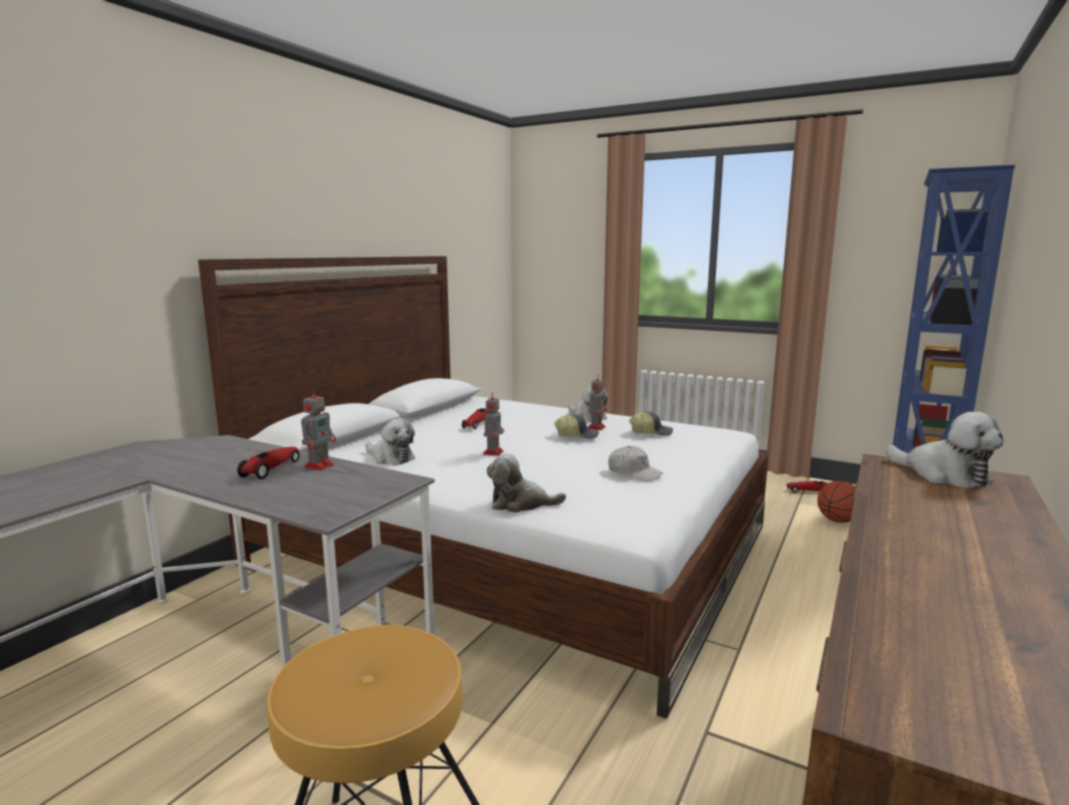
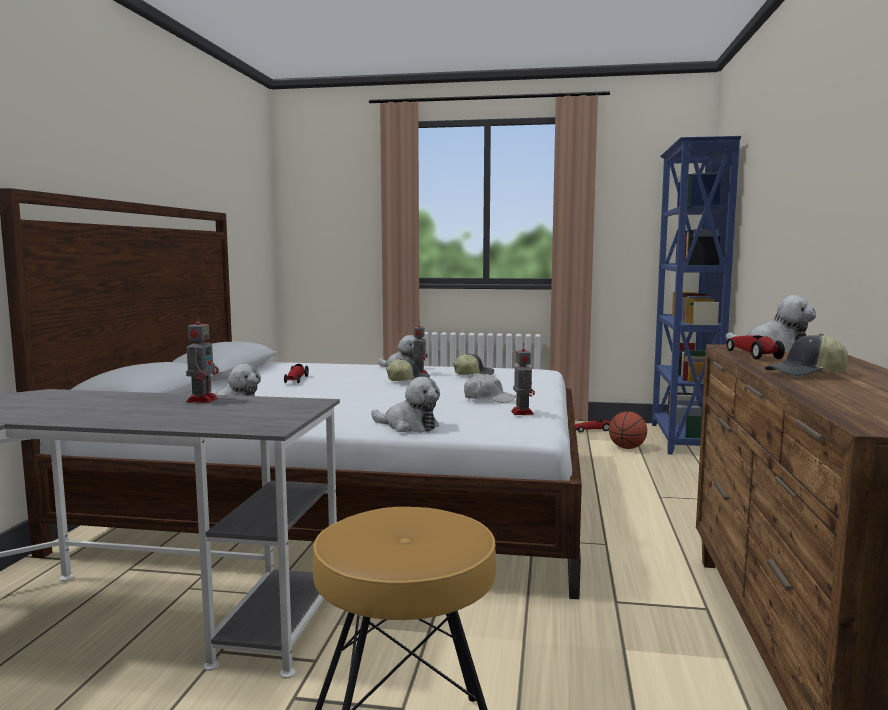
camera: 20 degrees left, 5 degrees down
toy car [237,447,300,479] -> toy car moved to [727,335,785,360]
toy robot [483,392,504,456] -> toy robot moved to [511,342,535,415]
plush toy [487,453,566,513] -> plush toy turned 135 degrees counterclockwise [371,377,440,433]
none -> cap [765,334,848,376]

